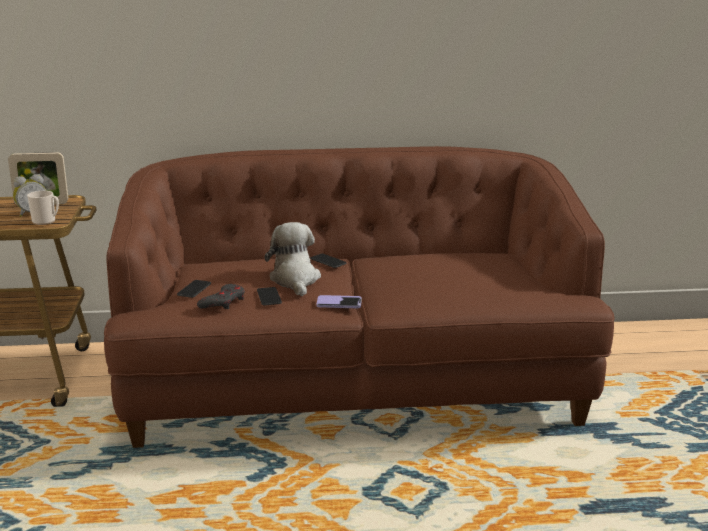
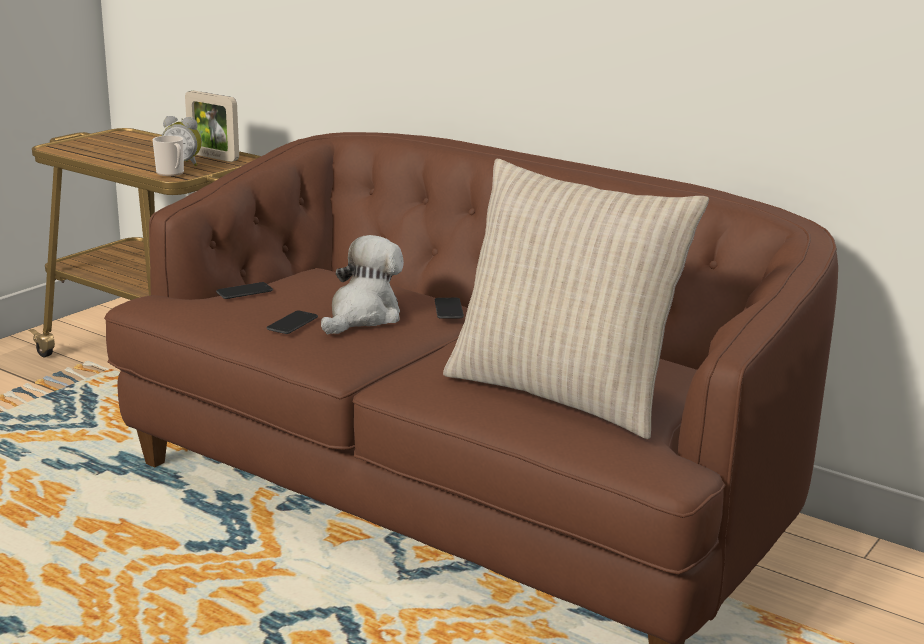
camera: 40 degrees right, 0 degrees up
grey game controller [197,284,245,309] -> none
phone [317,295,362,308] -> none
none -> beige pillow [443,159,709,439]

